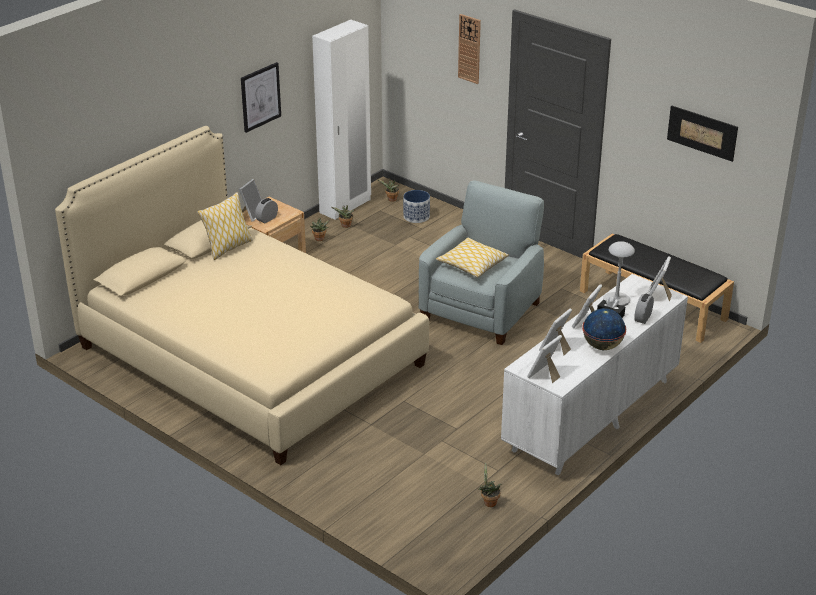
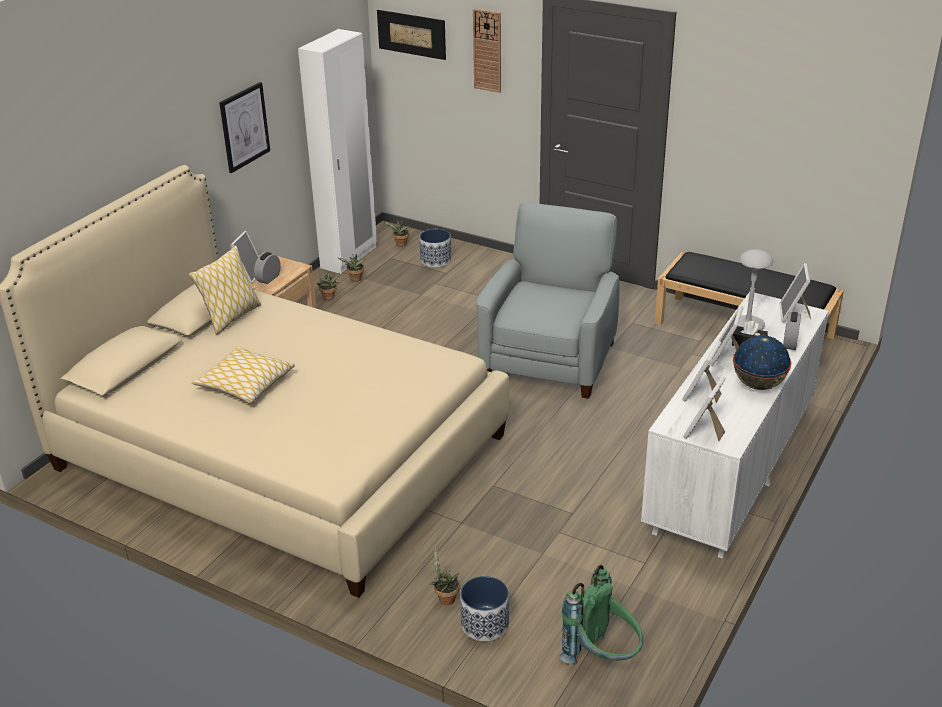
camera: 10 degrees left, 0 degrees up
pillow [436,238,509,278] -> pillow moved to [192,346,295,404]
potted plant [477,462,501,507] -> potted plant moved to [429,548,460,605]
picture [667,106,738,162] -> picture moved to [377,10,446,60]
none -> planter [460,576,509,641]
none -> green backpack [559,565,643,664]

